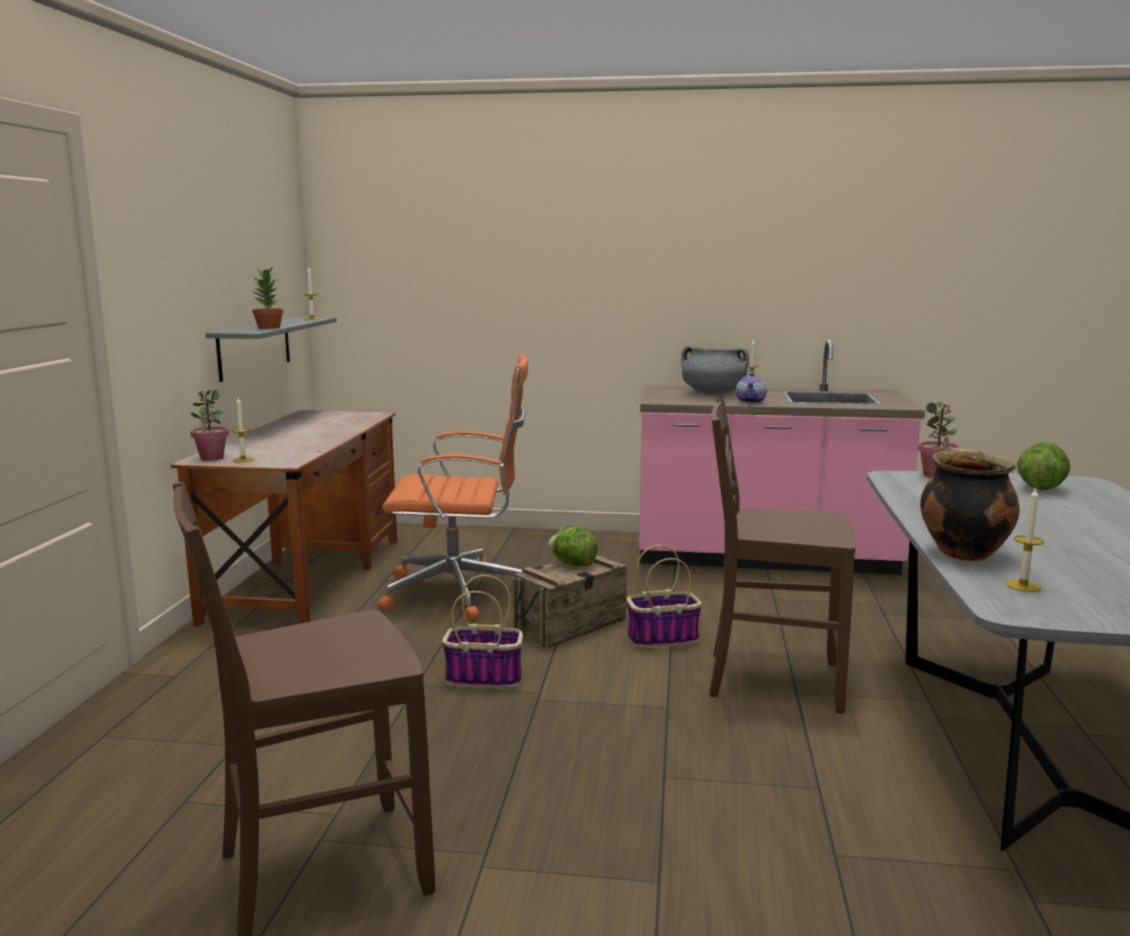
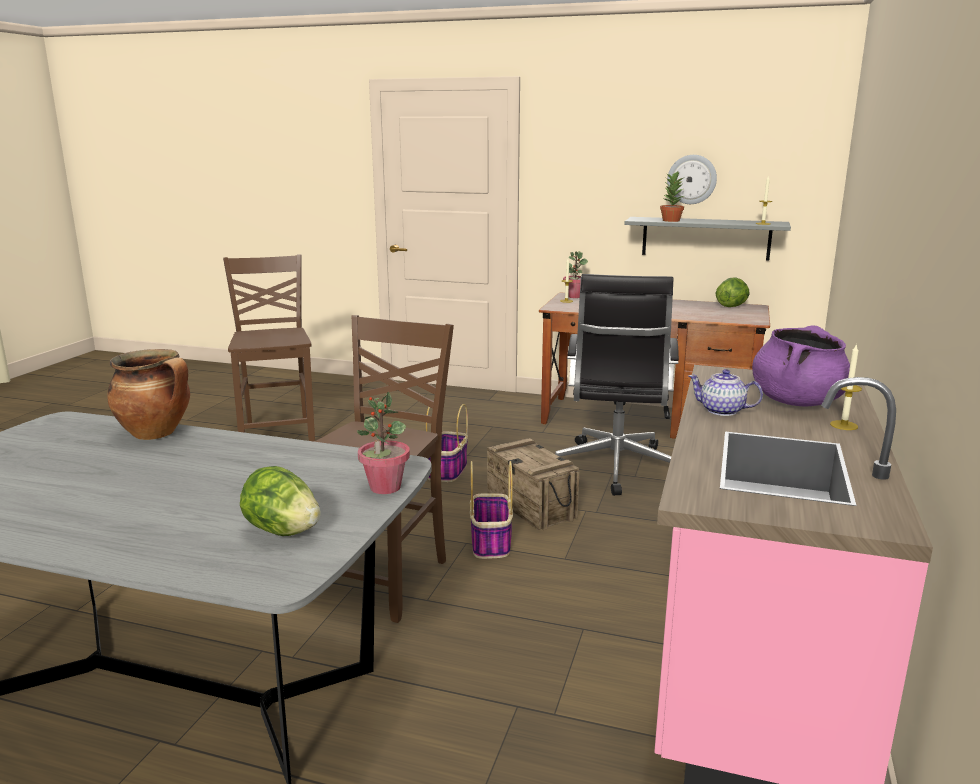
camera: 100 degrees right, 5 degrees up
orange office chair [378,354,528,621] -> black office chair [555,274,679,496]
lettuce [548,525,598,566] -> lettuce moved to [716,277,750,307]
grey cooking pot [681,346,749,394] -> purple cooking pot [752,326,850,407]
candle [1006,487,1044,592] -> none
none -> wall clock [667,155,717,204]

